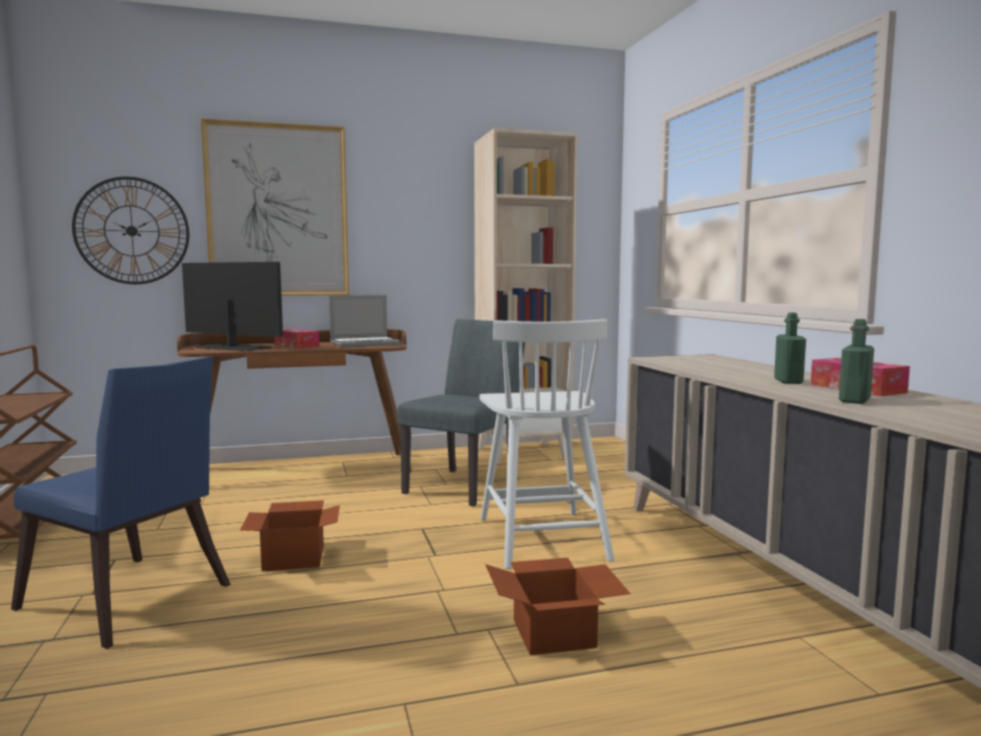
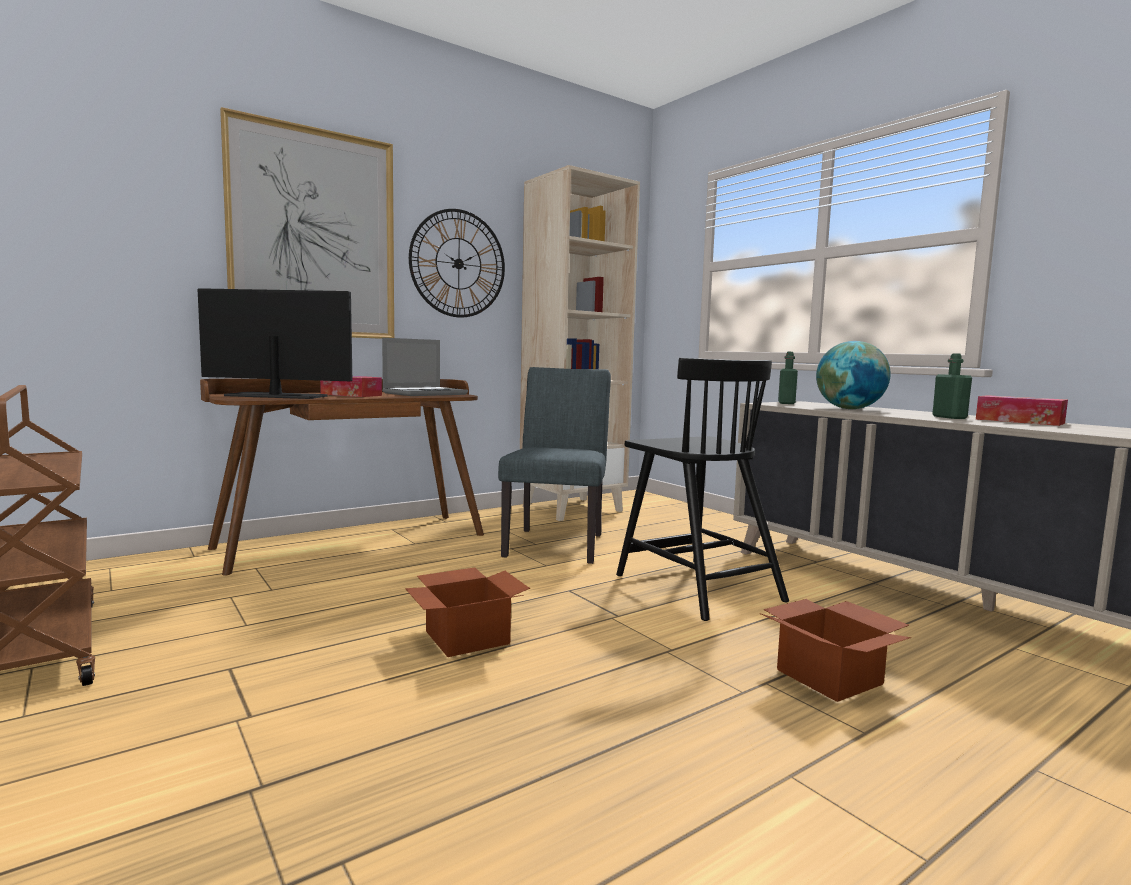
camera: 20 degrees left, 0 degrees up
blue chair [11,356,231,649] -> none
wall clock [72,177,189,284] -> wall clock moved to [409,209,505,317]
white chair [479,319,615,569] -> black chair [616,358,789,621]
green bottle [839,319,874,404] -> green bottle moved to [778,352,798,404]
none -> globe [816,341,891,409]

